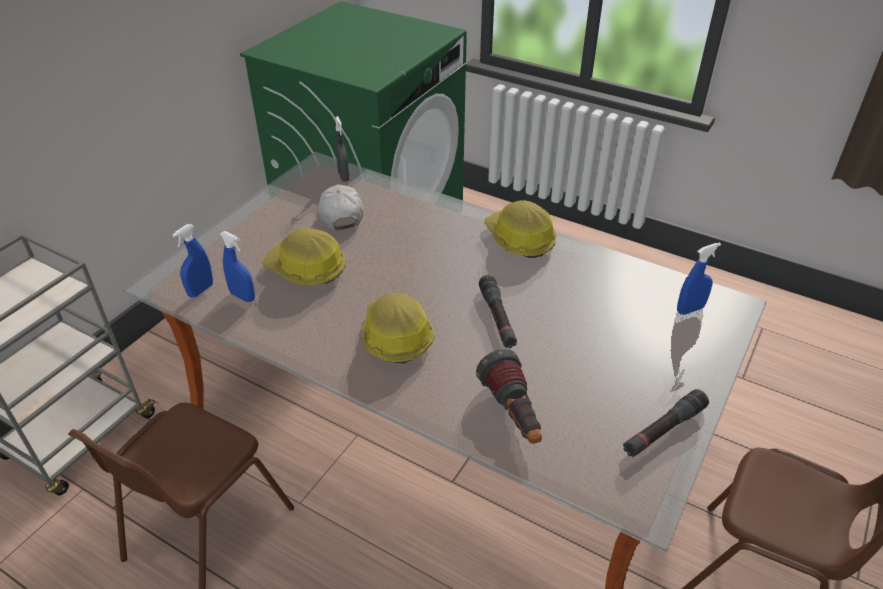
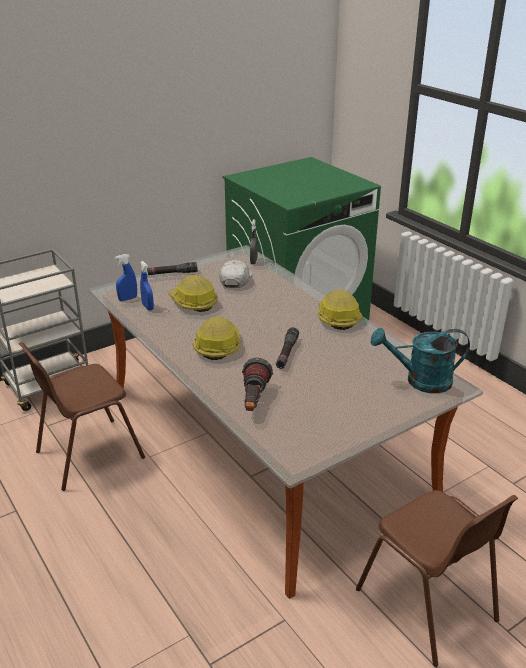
camera: 25 degrees right, 10 degrees down
black flashlight [623,389,709,457] -> black flashlight moved to [147,262,198,275]
blue spray bottle [677,243,721,315] -> turquoise watering can [371,328,470,393]

